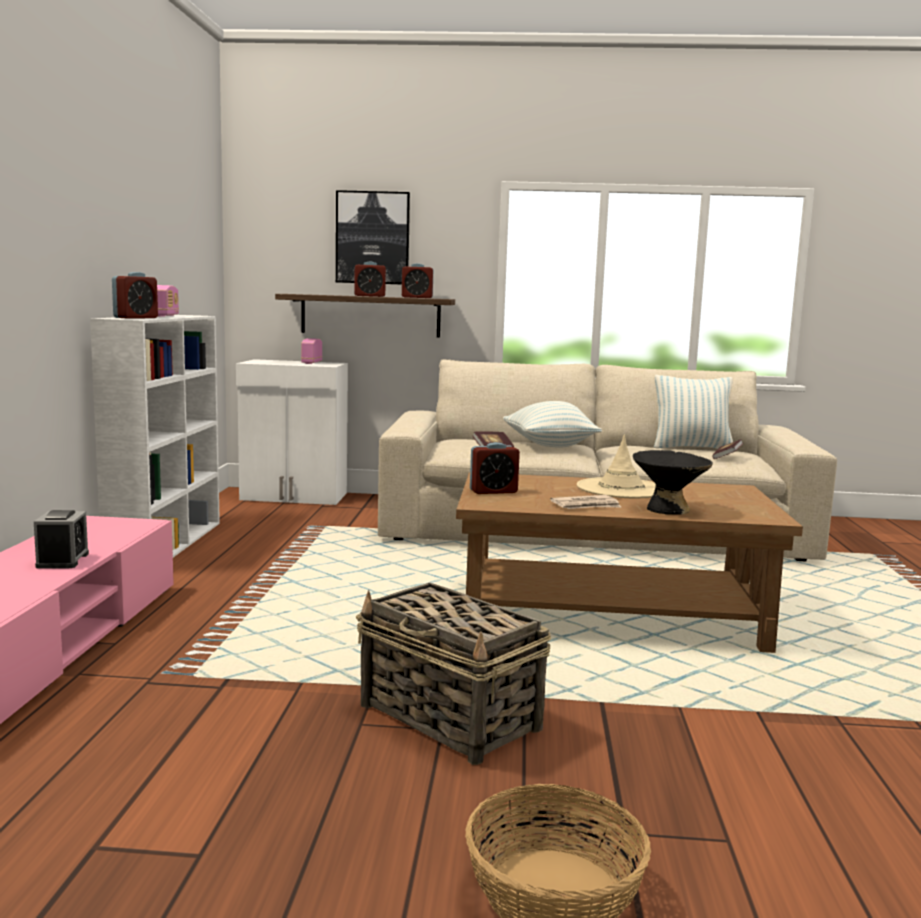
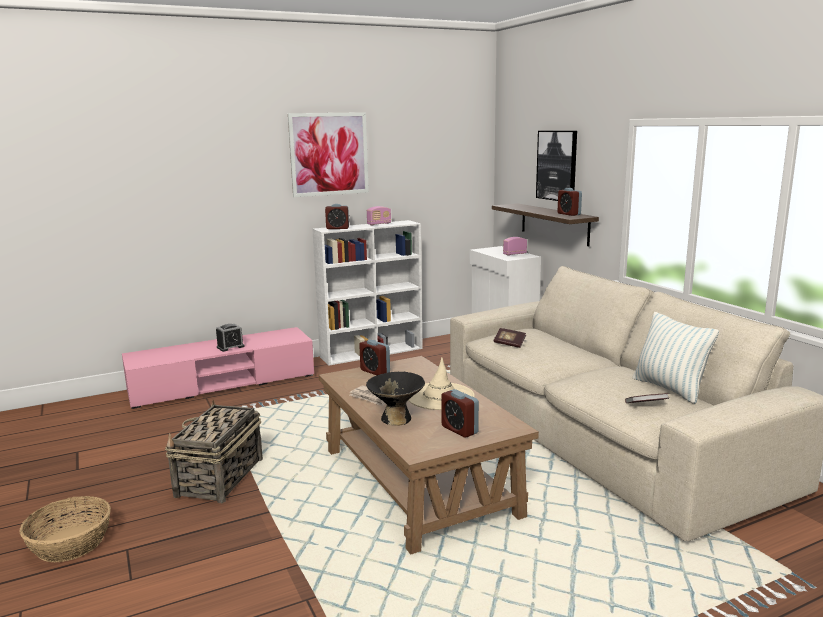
camera: 60 degrees right, 5 degrees up
alarm clock [354,262,386,297] -> alarm clock moved to [441,389,479,438]
pillow [503,401,602,448] -> none
none -> picture [288,112,369,197]

